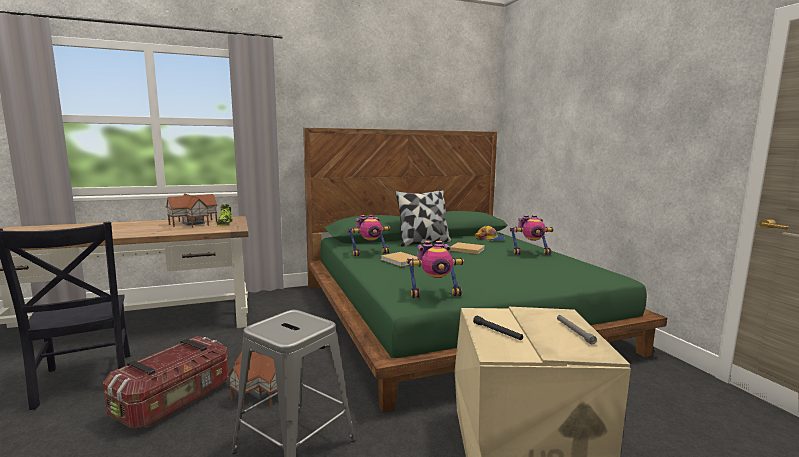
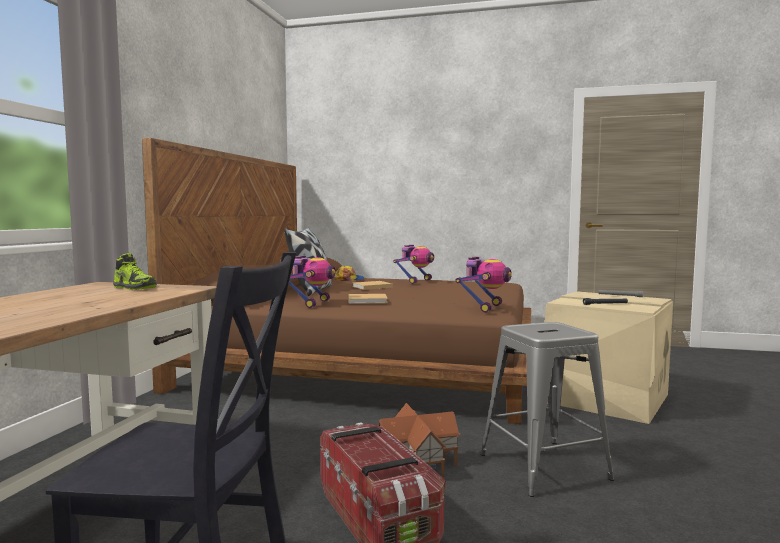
camera: 55 degrees left, 5 degrees down
toy house [166,194,218,228] -> none
green bed [303,128,667,413] -> brown bed [142,138,531,424]

